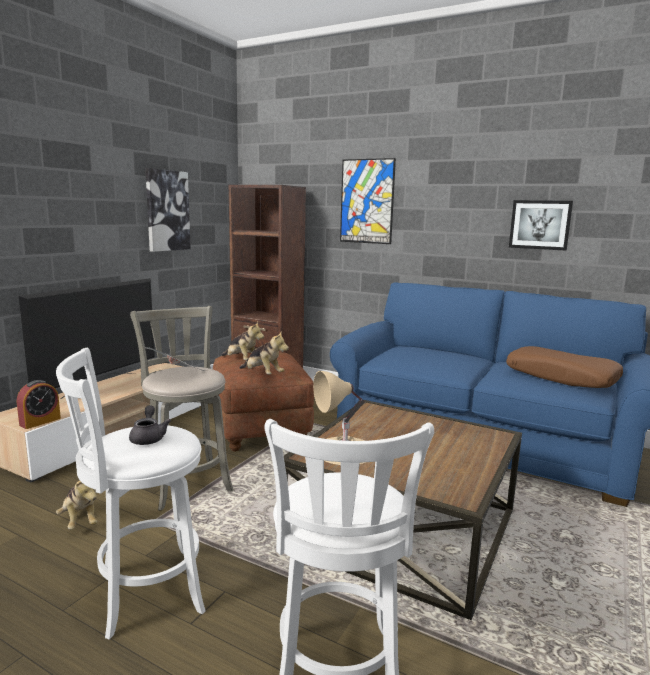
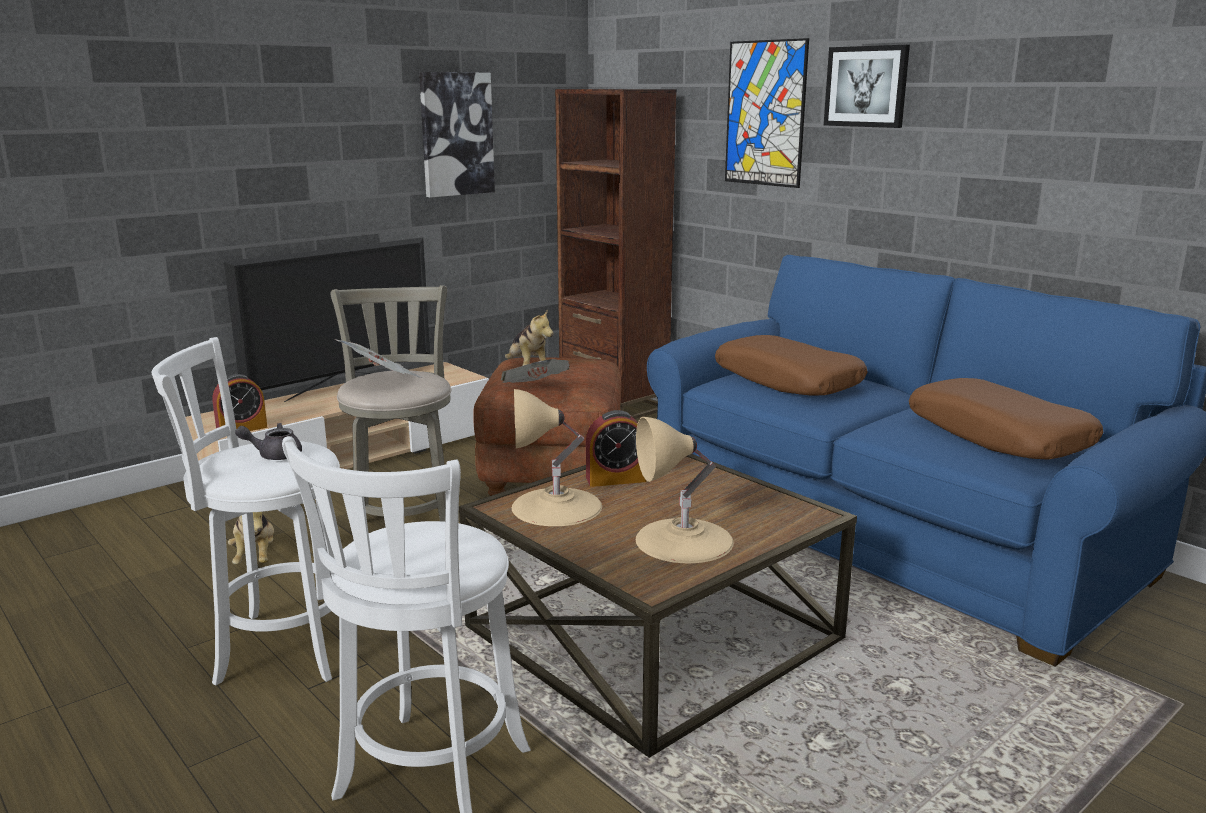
camera: 20 degrees right, 5 degrees up
grey teapot [129,405,171,445] -> grey teapot turned 105 degrees counterclockwise [235,423,302,460]
plush toy [239,331,289,374] -> newspaper [501,359,570,383]
picture [509,200,573,250] -> picture moved to [824,45,910,128]
none -> alarm clock [586,410,647,487]
none -> beige table lamp [636,417,734,563]
none -> brown pillow [715,335,867,396]

